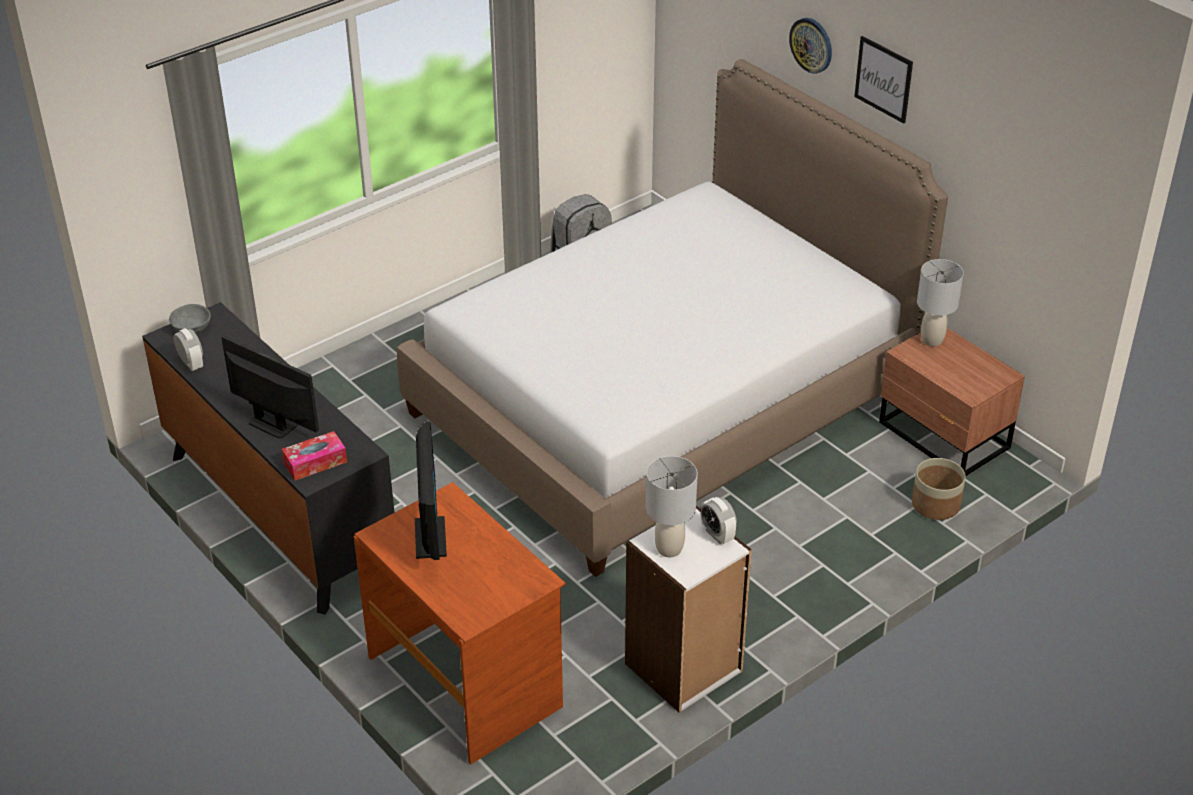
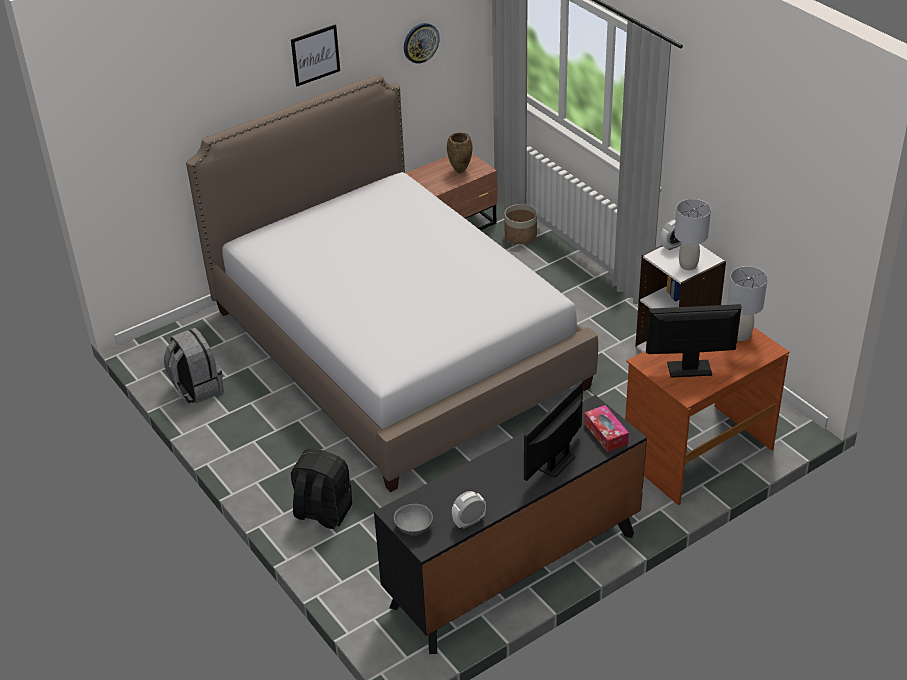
camera: 85 degrees left, 0 degrees up
wall clock [789,18,832,73] -> wall clock moved to [404,23,440,64]
grey table lamp [917,259,964,346] -> grey table lamp moved to [727,266,768,341]
none -> black backpack [291,449,352,529]
none -> brown vase [447,133,473,173]

